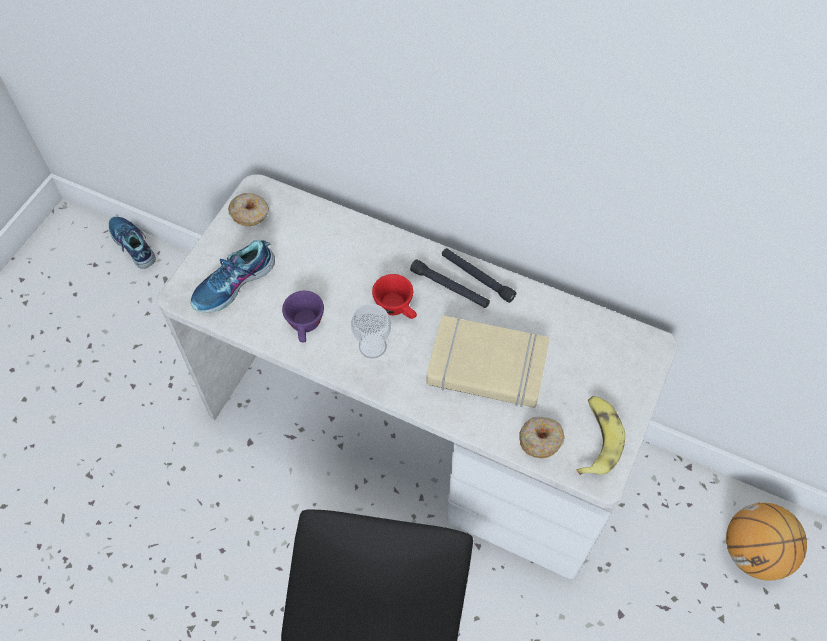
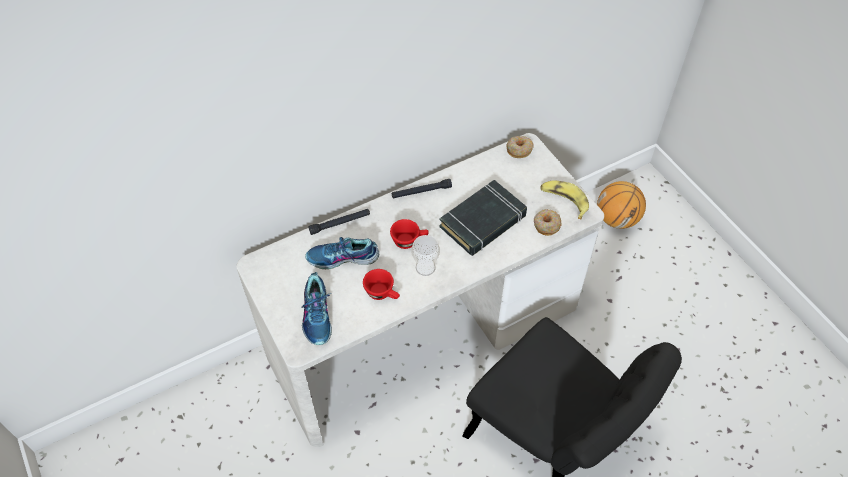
camera: 55 degrees left, 5 degrees down
shoe [109,217,156,269] -> shoe moved to [305,237,379,269]
donut [228,193,269,226] -> donut moved to [506,136,534,158]
purple cup [282,291,324,342] -> red cup [363,269,400,300]
black flashlight [410,259,490,308] -> black flashlight moved to [308,209,370,235]
beige book [426,315,550,408] -> black book [439,180,527,256]

